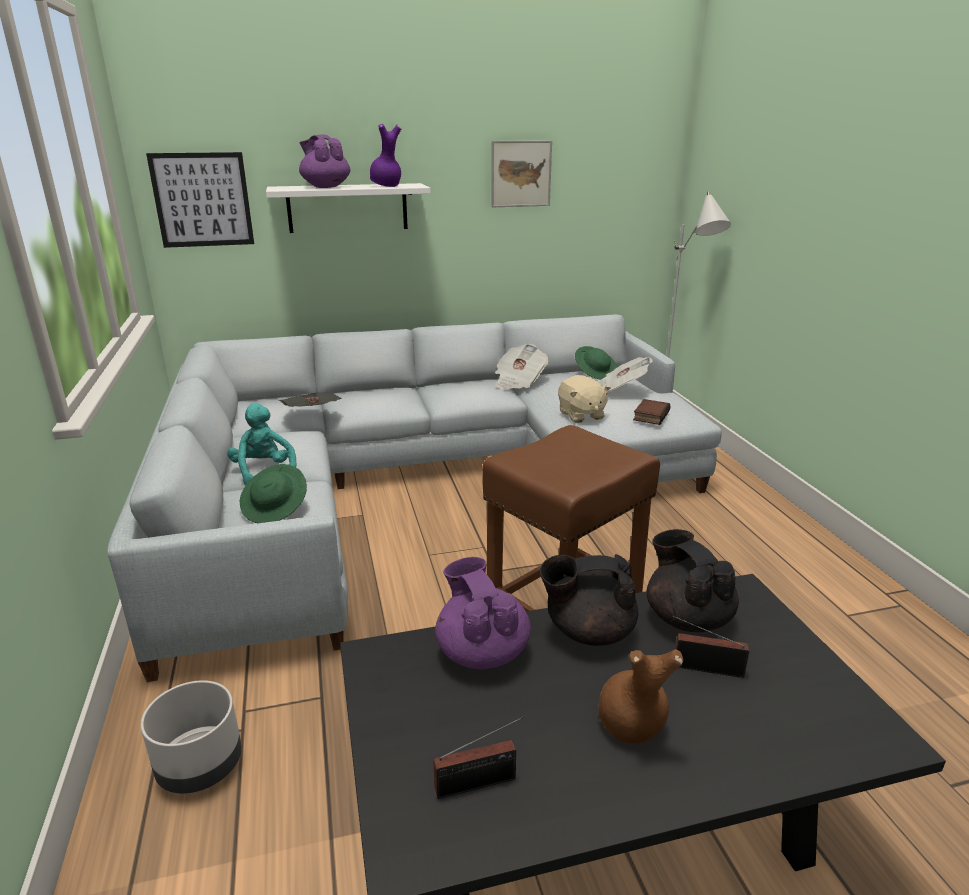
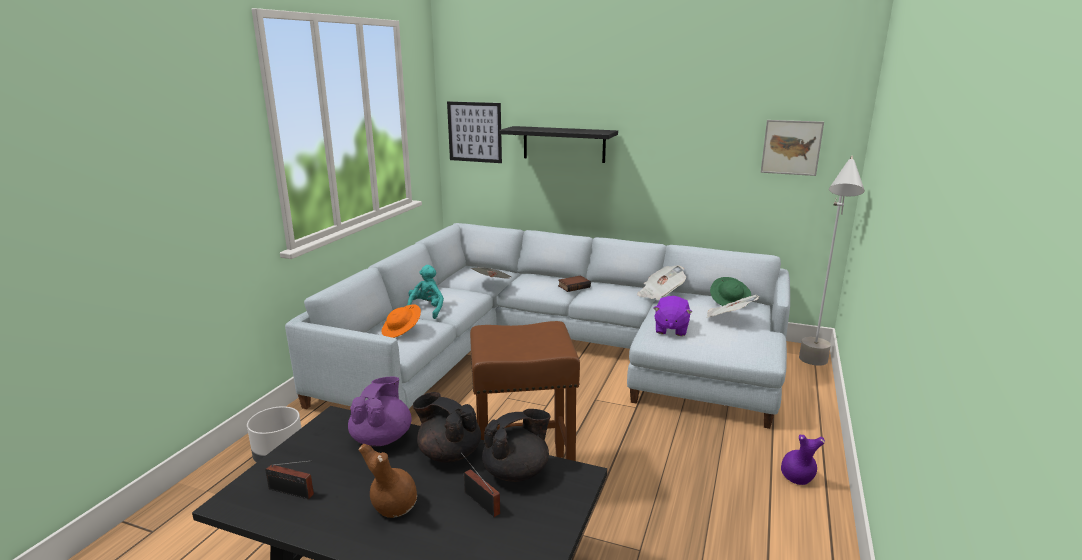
camera: 35 degrees right, 5 degrees down
green hat [240,464,307,523] -> orange hat [382,305,421,338]
white shelf [266,183,431,233] -> black shelf [499,126,618,163]
purple teapot [299,135,350,188] -> none
purple vase [370,124,401,187] -> purple vase moved to [781,435,825,485]
picture [491,140,552,207] -> picture moved to [761,120,824,176]
beige plush toy [558,375,611,423] -> purple plush toy [653,296,692,336]
book [633,399,671,425] -> book moved to [558,275,591,292]
black teapot [646,529,739,632] -> black teapot turned 45 degrees clockwise [482,409,551,482]

